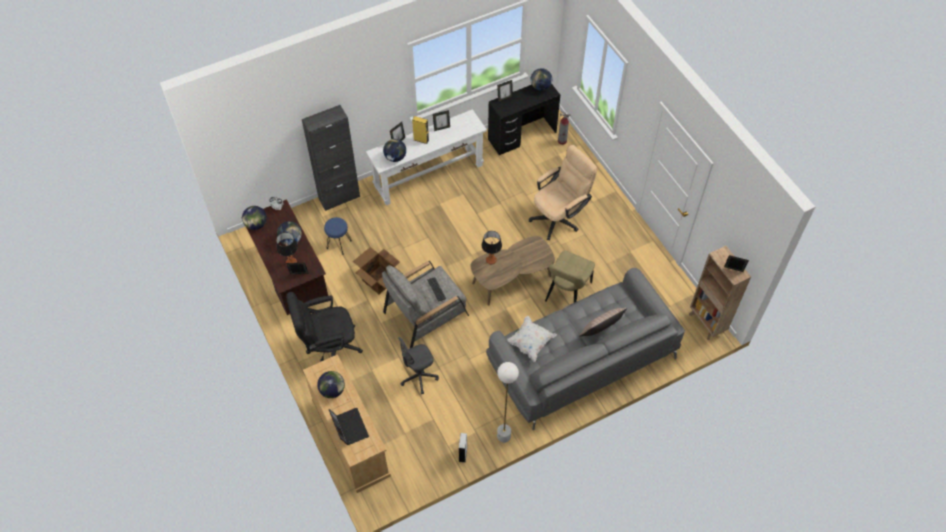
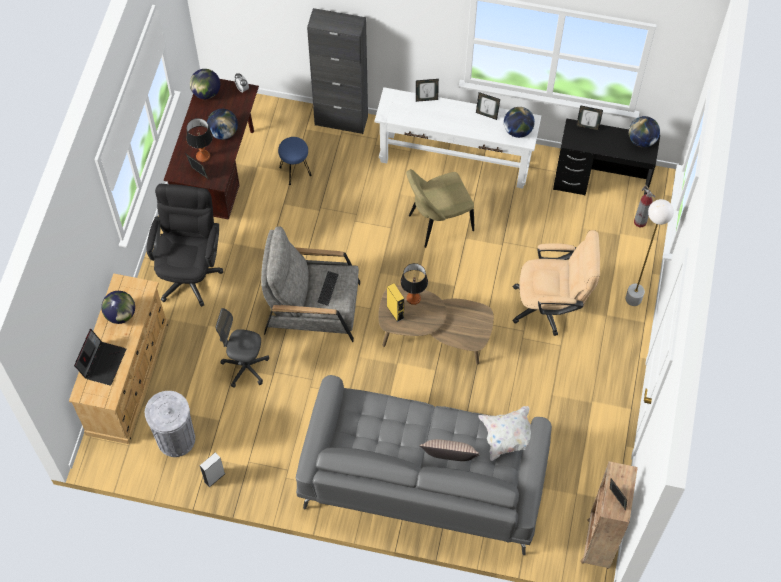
camera: 40 degrees right, 5 degrees up
black office chair [286,292,363,362] -> black office chair turned 75 degrees clockwise [146,184,223,307]
cardboard box [353,247,403,294] -> none
globe [383,139,406,162] -> globe moved to [504,107,535,138]
yellow speaker [412,116,429,144] -> yellow speaker moved to [387,283,404,322]
white floor lamp [497,362,519,443] -> white floor lamp moved to [625,199,674,306]
white pillow [507,316,557,362] -> white pillow moved to [479,406,531,461]
beige chair [545,250,595,302] -> beige chair moved to [406,169,474,248]
none -> grey trash can [145,391,195,457]

